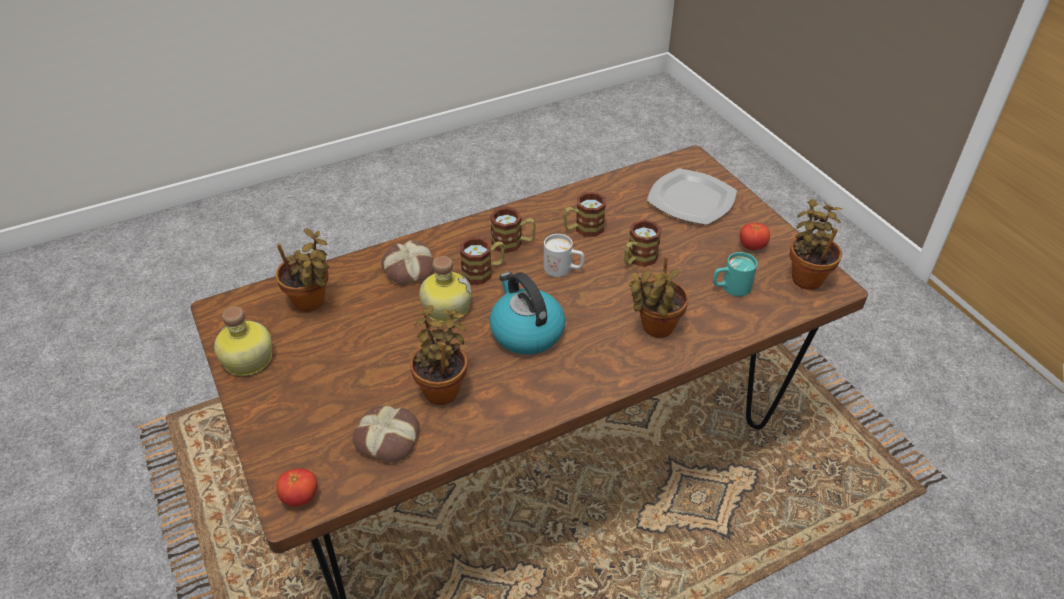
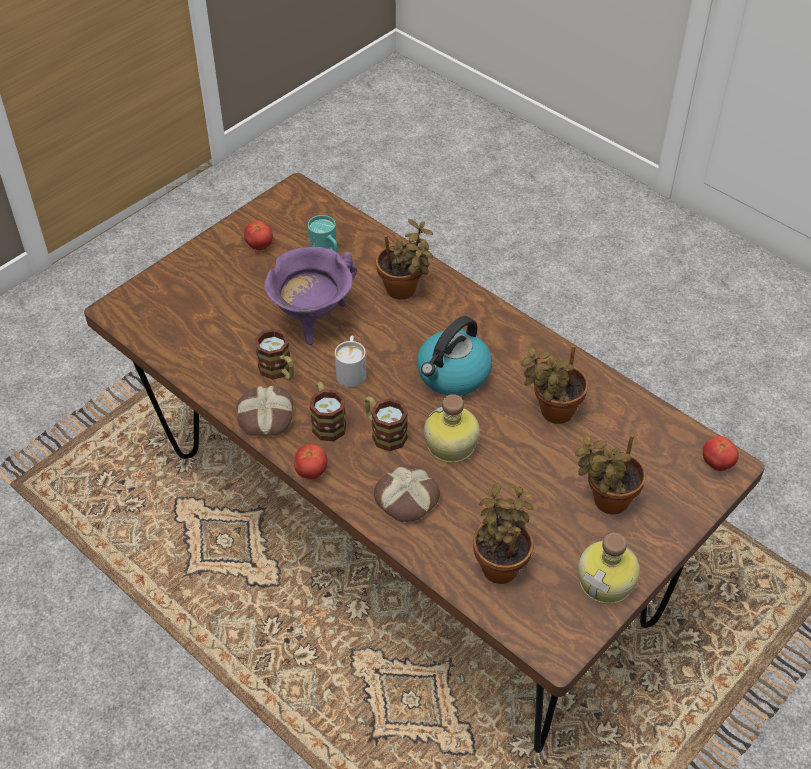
camera: 110 degrees left, 5 degrees up
bread [352,405,420,462] -> bread moved to [236,385,293,436]
mug [624,220,662,267] -> purple cooking pot [264,247,357,345]
plate [647,168,737,225] -> none
potted plant [790,199,842,290] -> potted plant moved to [575,434,646,515]
none -> tomato [294,444,327,479]

